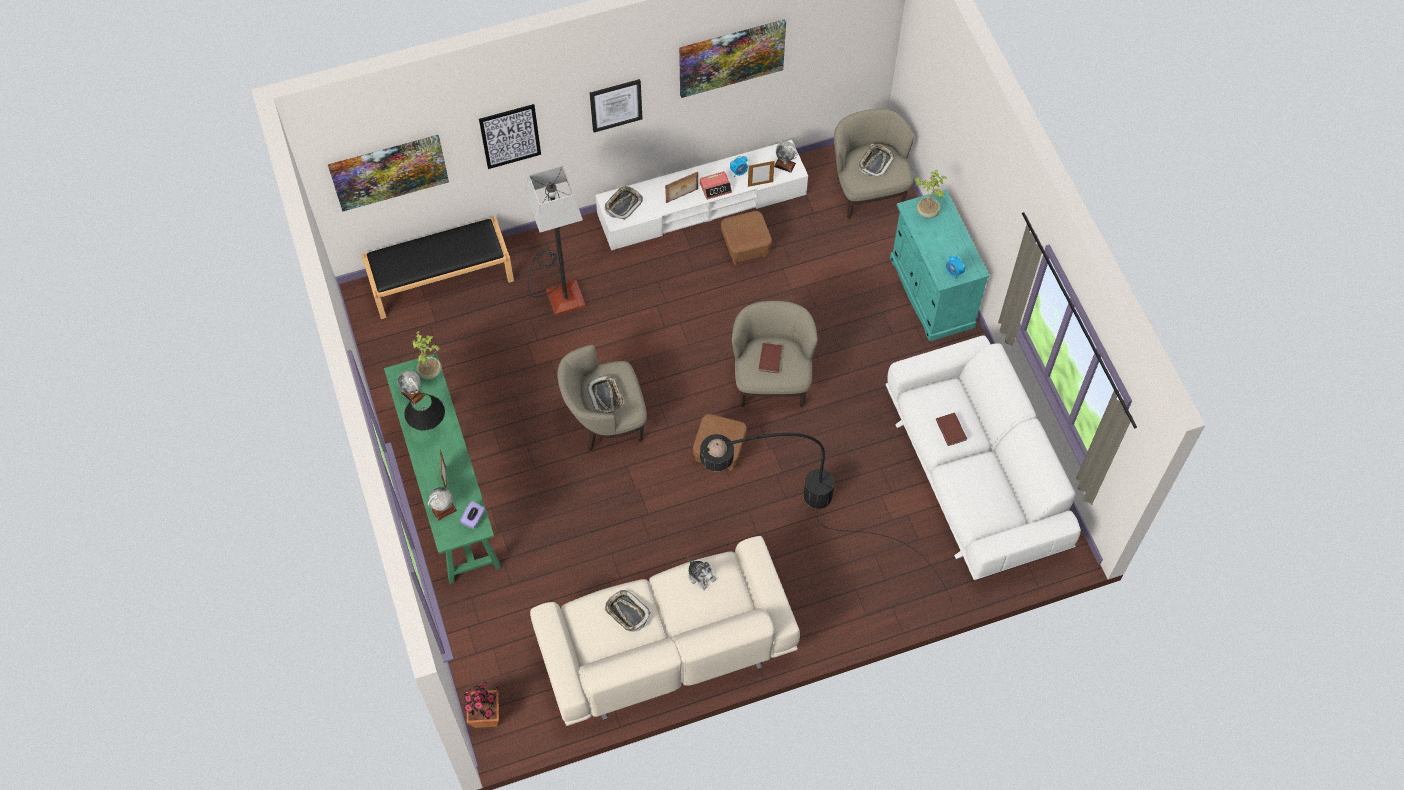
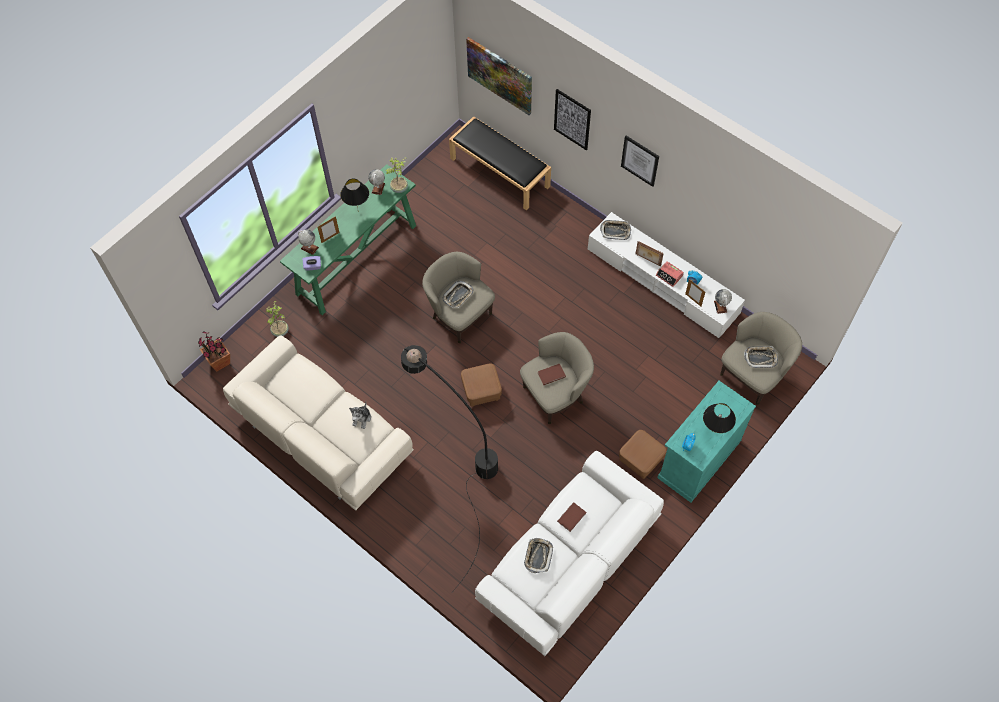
camera: 60 degrees right, 0 degrees up
floor lamp [525,166,586,316] -> none
tray [604,590,651,632] -> tray moved to [524,538,553,573]
picture [679,19,786,98] -> none
brown ottoman [721,211,772,265] -> brown ottoman moved to [619,430,667,479]
potted plant [914,170,947,219] -> potted plant moved to [266,301,289,337]
none -> black table lamp [703,403,736,433]

